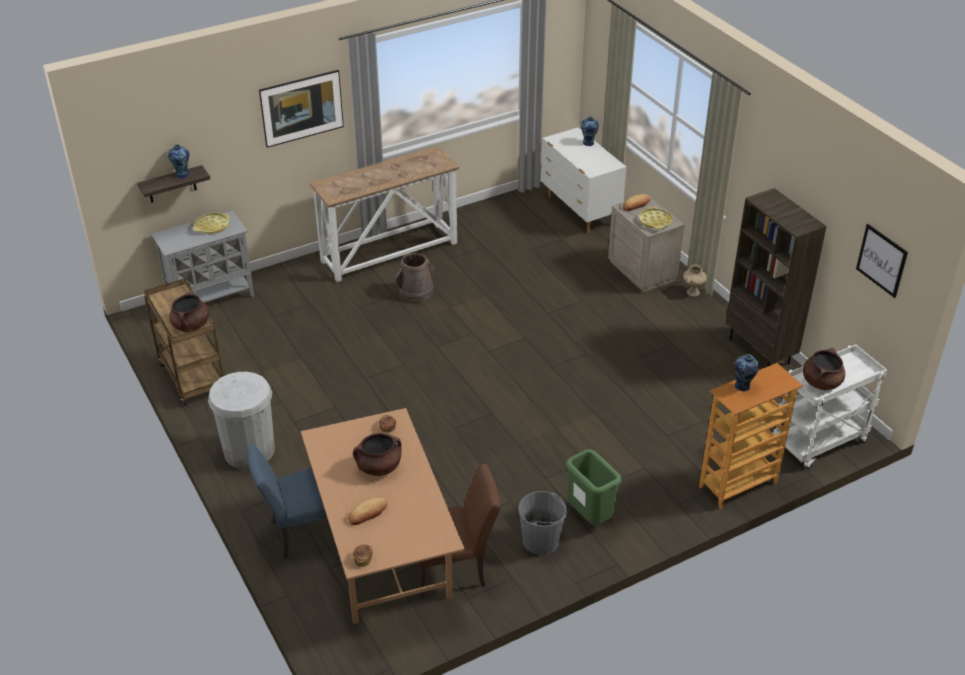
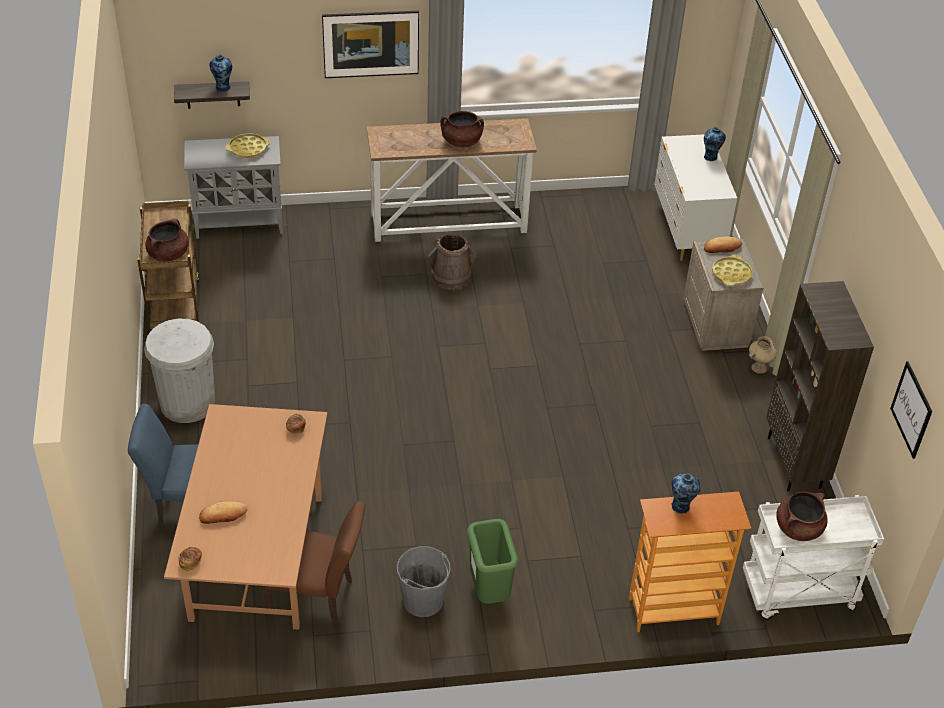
camera: 20 degrees right, 5 degrees up
brown cooking pot [353,433,402,476] -> brown cooking pot moved to [440,111,484,147]

